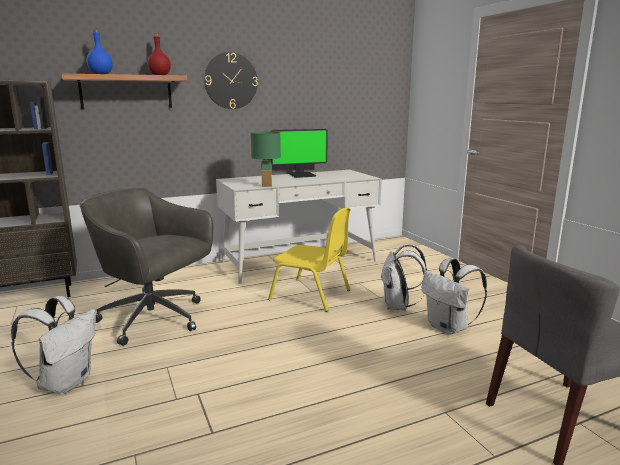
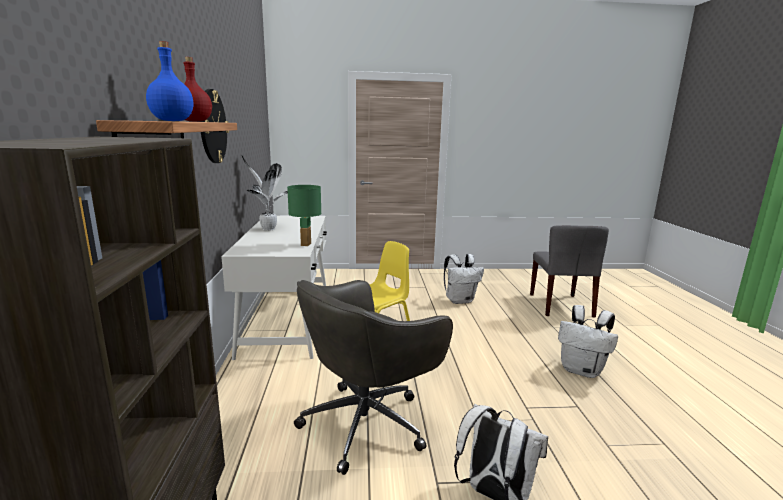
camera: 70 degrees left, 0 degrees up
monitor [270,129,328,178] -> potted plant [241,155,288,231]
white backpack [380,244,427,311] -> white backpack moved to [558,305,618,378]

